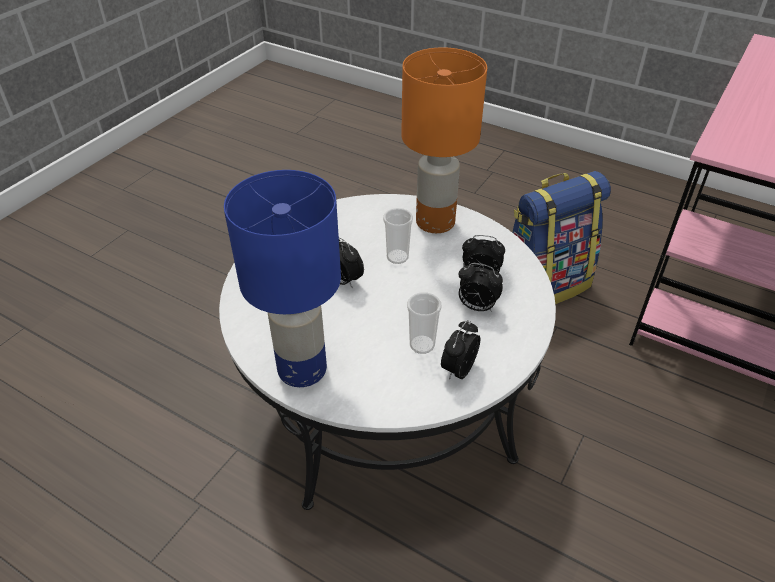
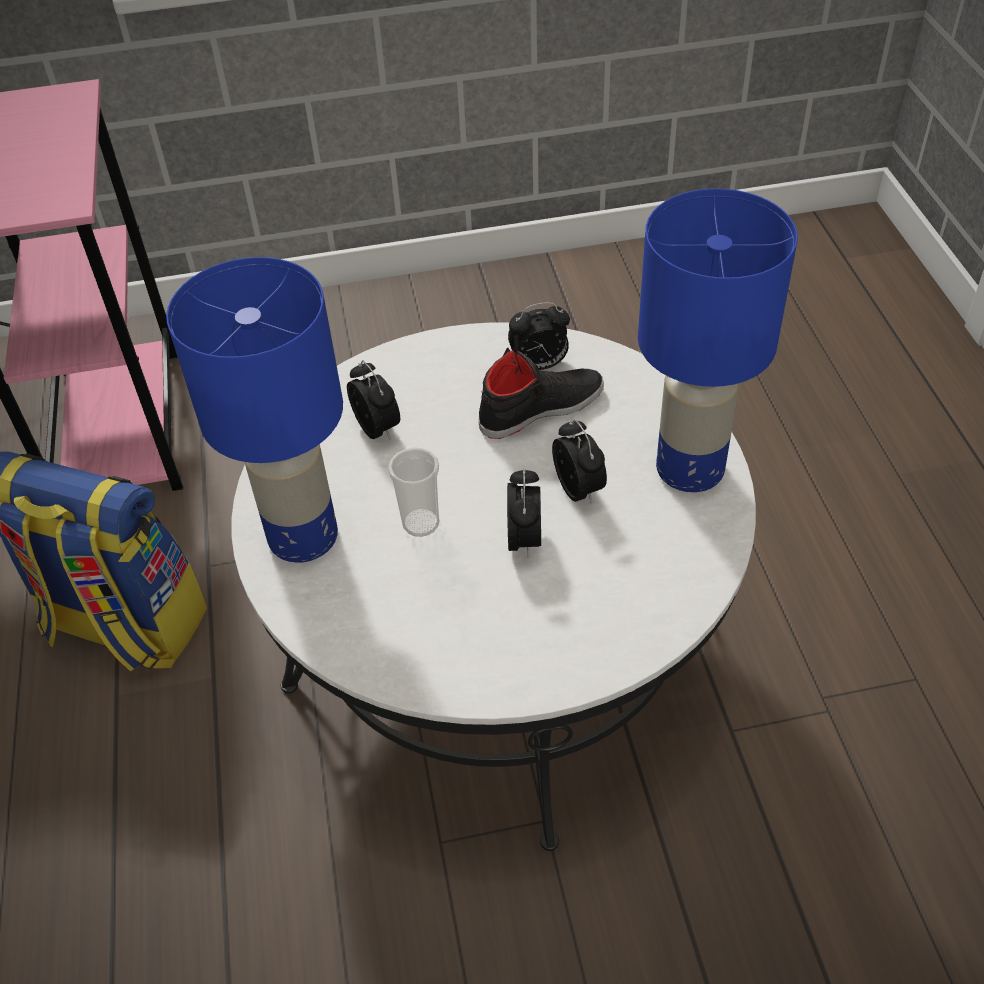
camera: 130 degrees left, 5 degrees up
orange table lamp [401,47,487,233] -> blue table lamp [166,257,343,563]
cup [407,292,441,354] -> black shoe [478,348,604,439]
alarm clock [459,263,503,312] -> alarm clock moved to [552,419,607,504]

